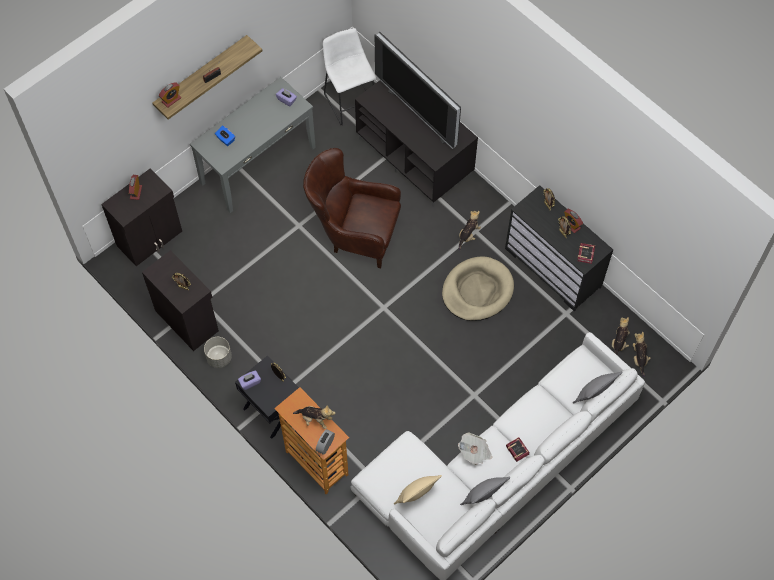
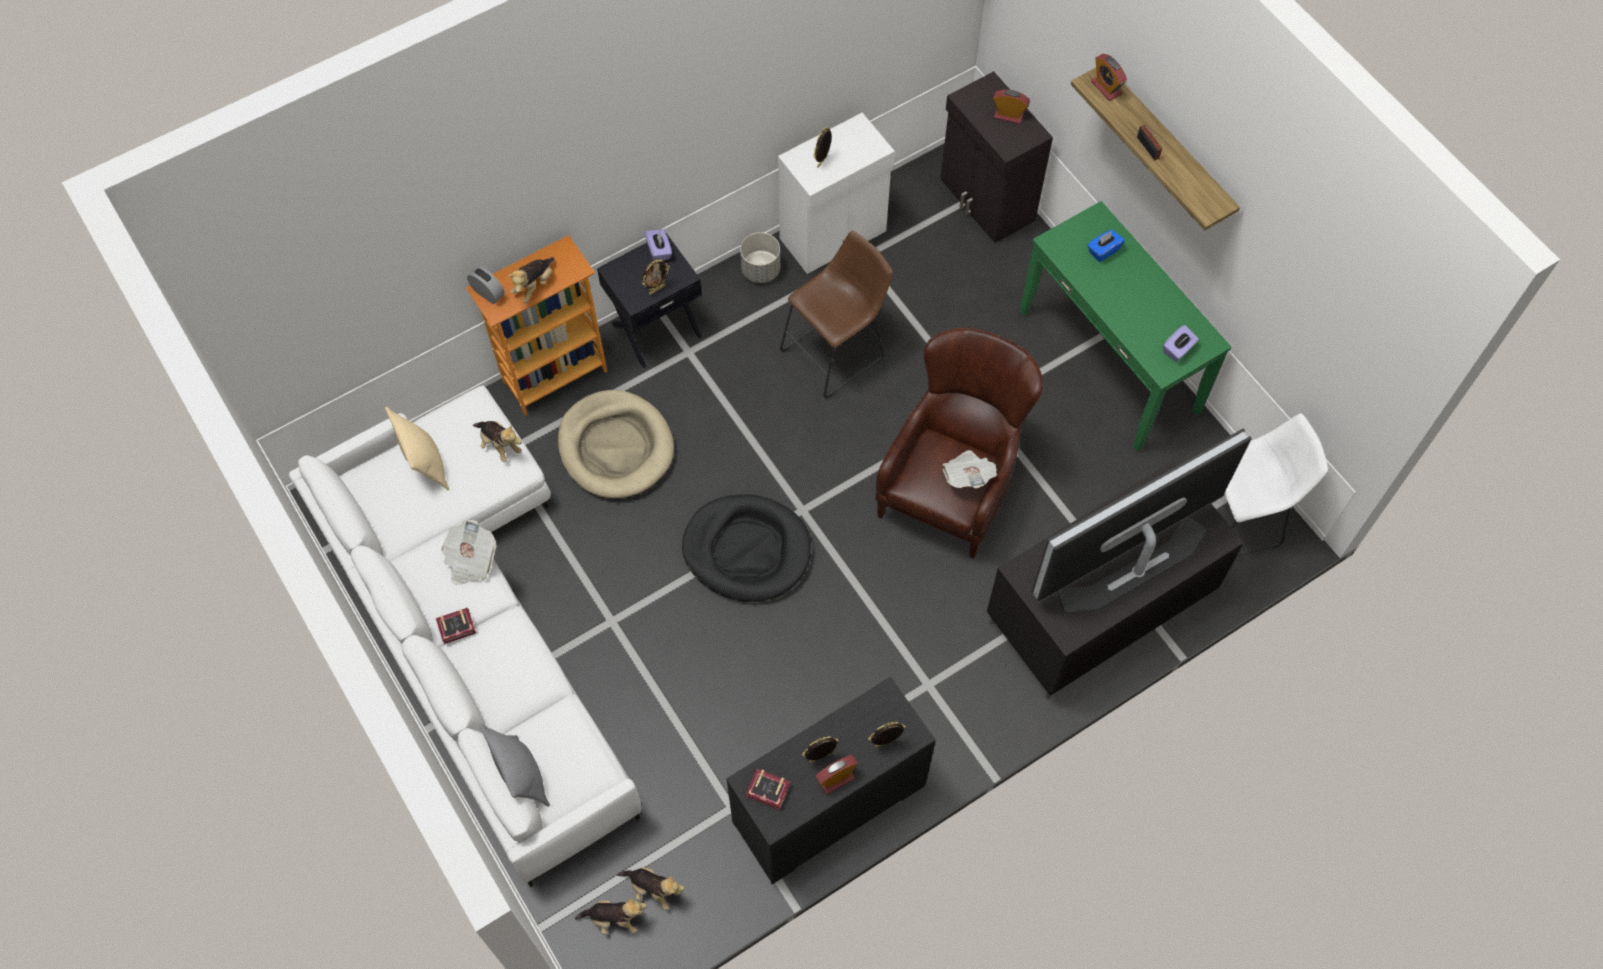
camera: 100 degrees right, 0 degrees up
black cabinet [142,250,219,351] -> white cabinet [778,113,895,274]
grey console table [190,77,316,213] -> green console table [1019,201,1232,451]
beige dog bed [442,256,514,321] -> beige dog bed moved to [558,390,674,499]
plush toy [459,211,481,251] -> plush toy moved to [473,421,522,462]
grey pillow [461,477,510,505] -> none
none -> black dog bed [682,494,811,602]
none -> brown stool [780,231,893,399]
none -> newspaper [942,450,997,488]

